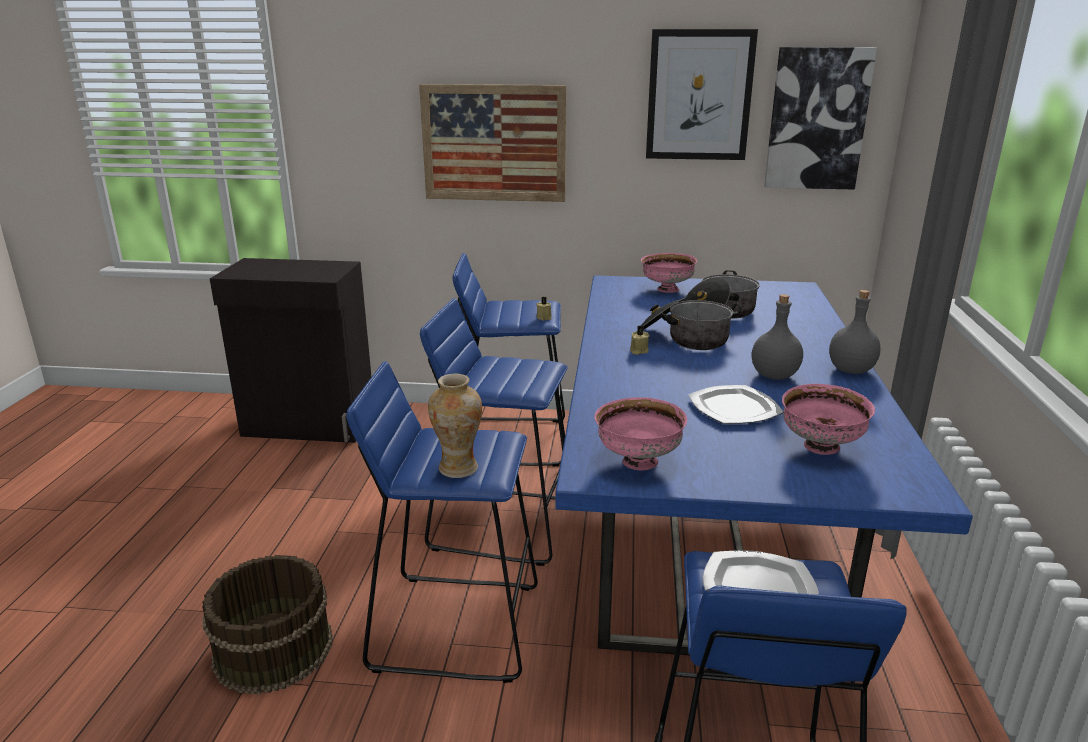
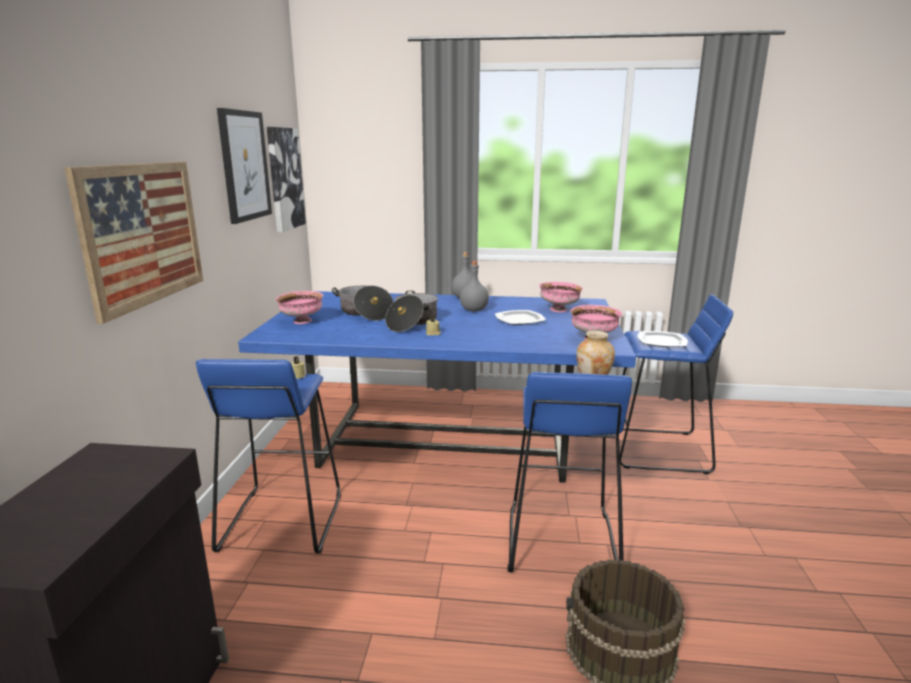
camera: 90 degrees left, 5 degrees down
blue stool [420,298,568,566] -> none

